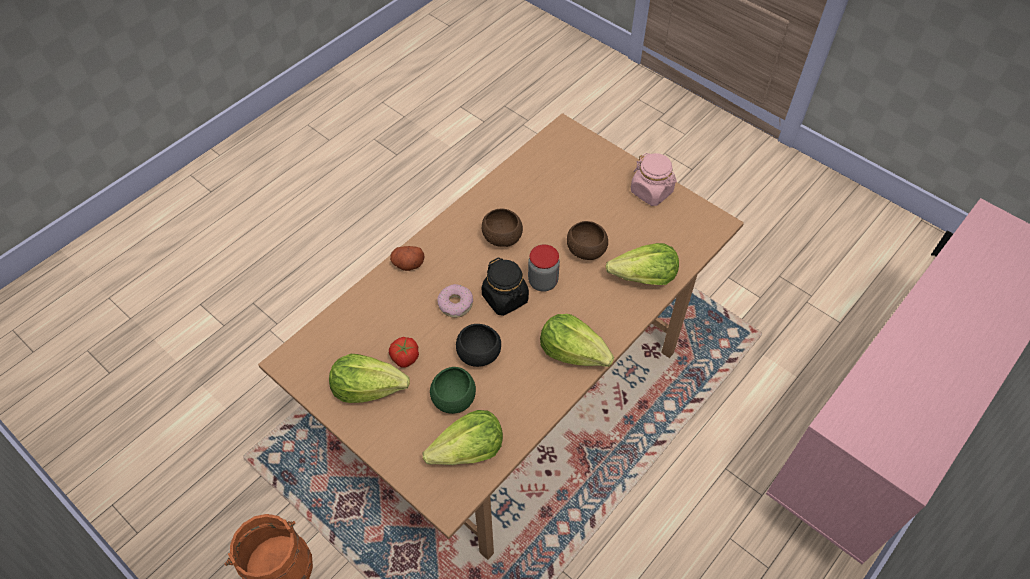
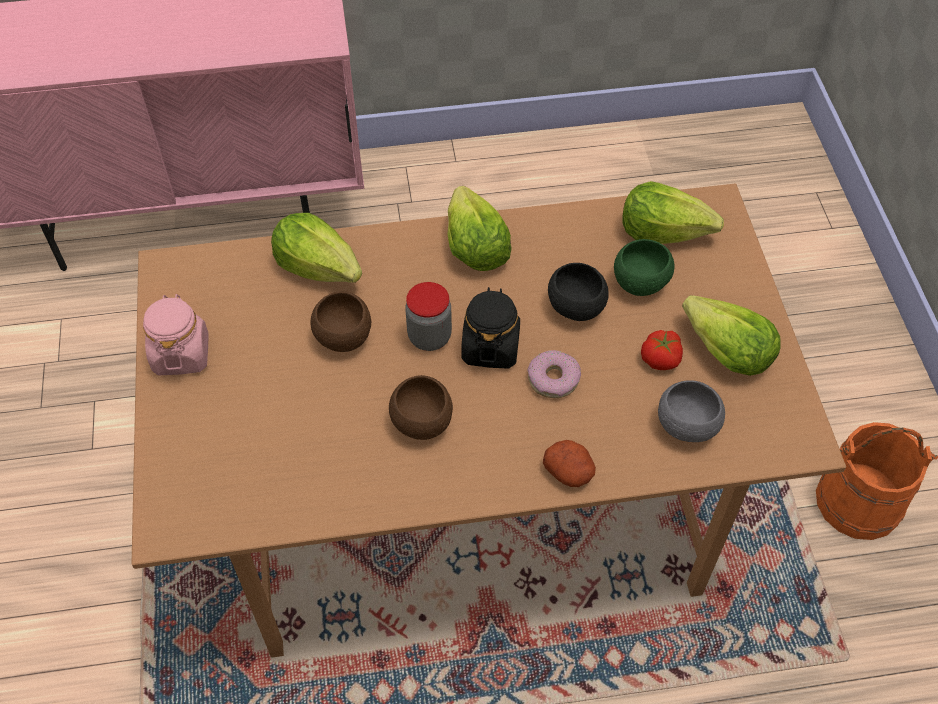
camera: 140 degrees left, 0 degrees up
none -> grey bowl [658,380,725,442]

